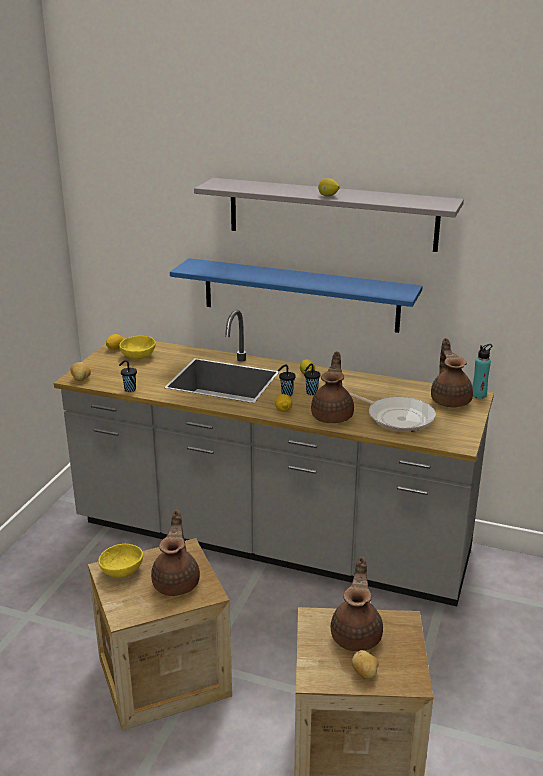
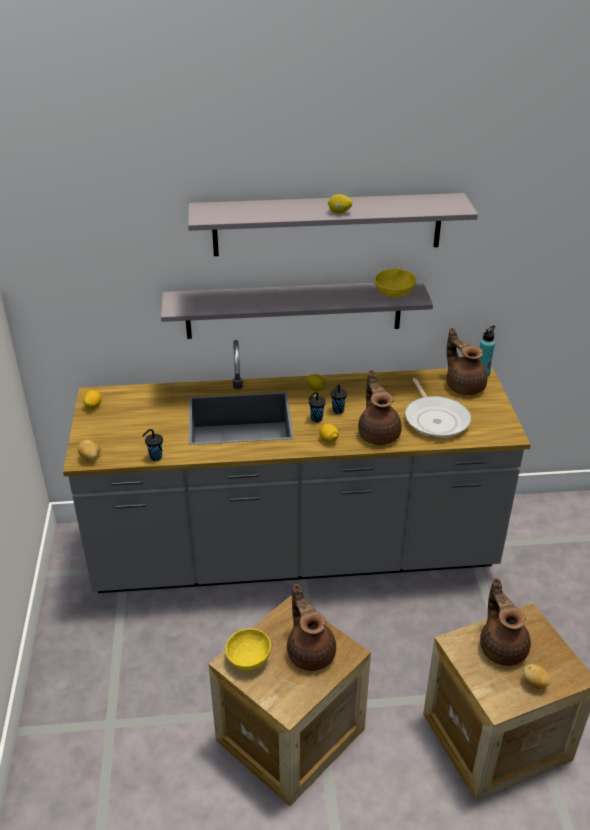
camera: 25 degrees left, 10 degrees up
yellow bowl [119,336,156,359] -> yellow bowl moved to [375,269,416,298]
blue shelf [170,258,423,333] -> grey shelf [161,281,433,339]
frying pan [348,392,436,432] -> frying pan turned 60 degrees clockwise [405,378,471,438]

